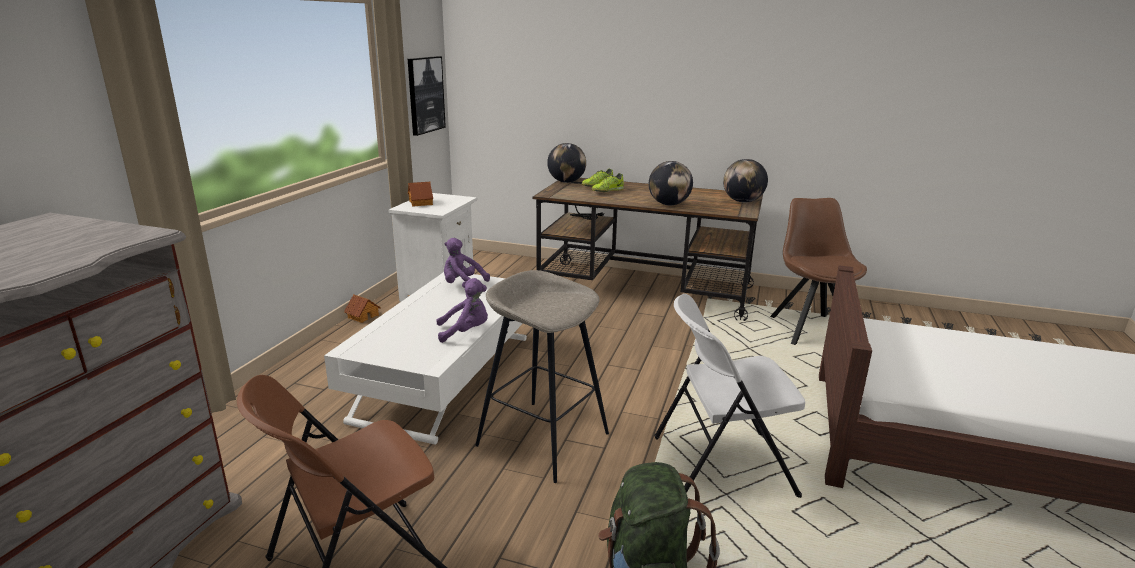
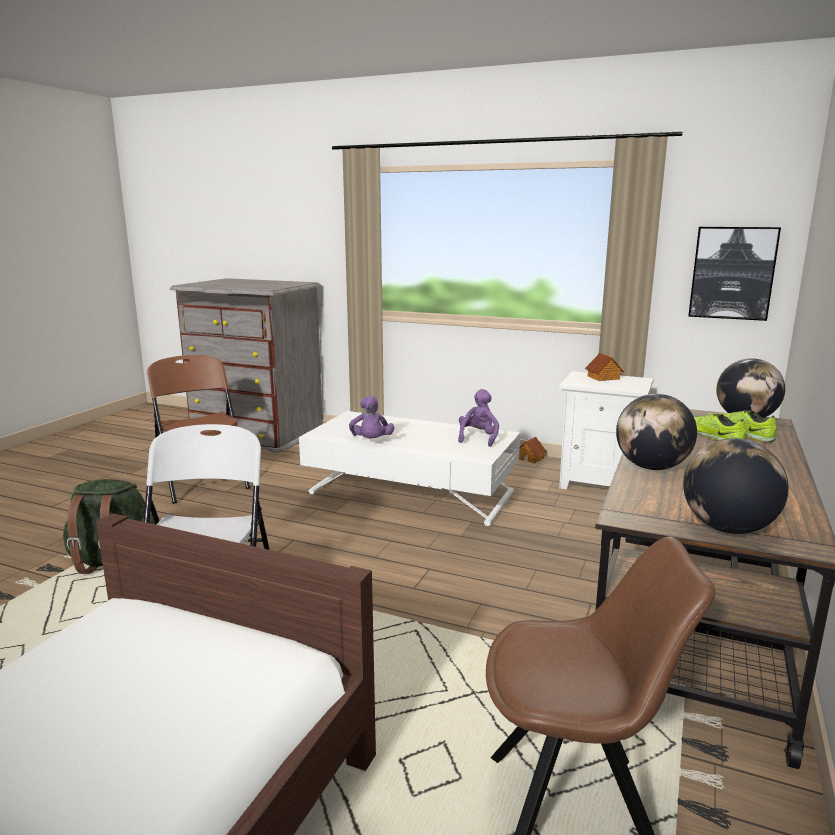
camera: 95 degrees right, 5 degrees down
grey stool [475,270,609,483] -> none

